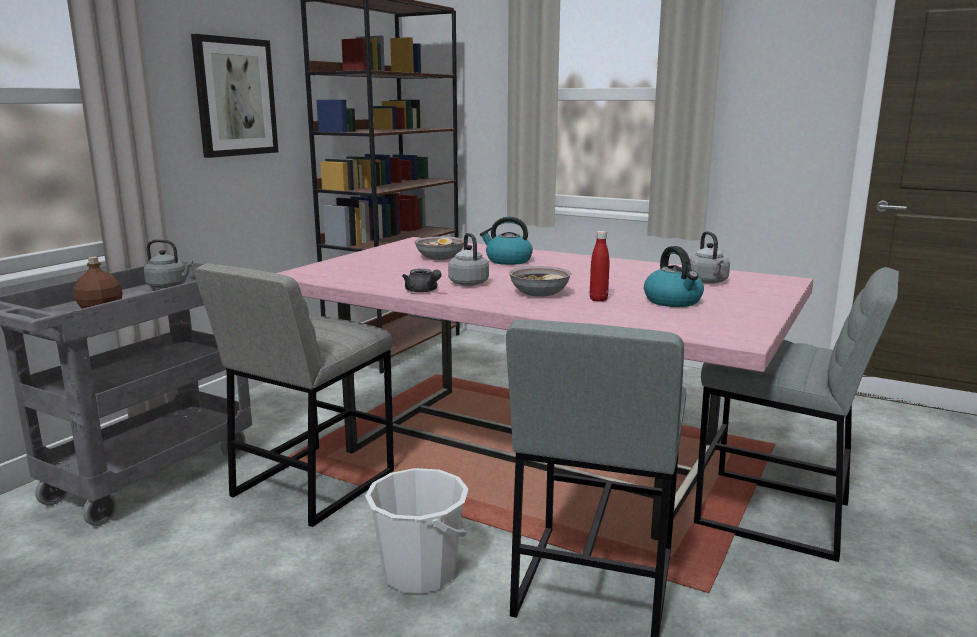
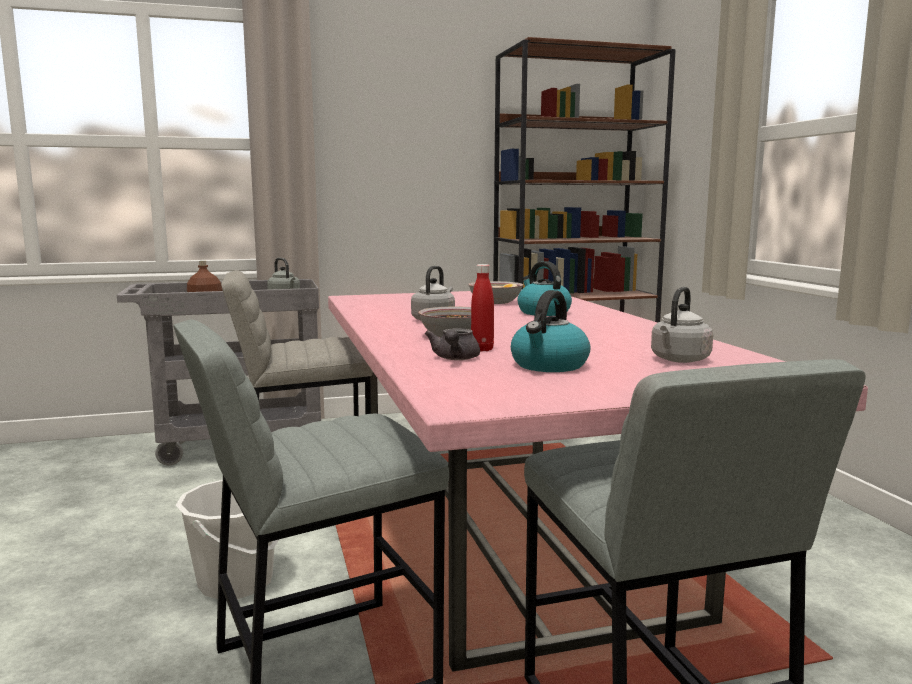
camera: 45 degrees right, 5 degrees down
picture [191,34,278,158] -> none
grey teapot [402,269,441,293] -> grey teapot moved to [425,328,480,360]

